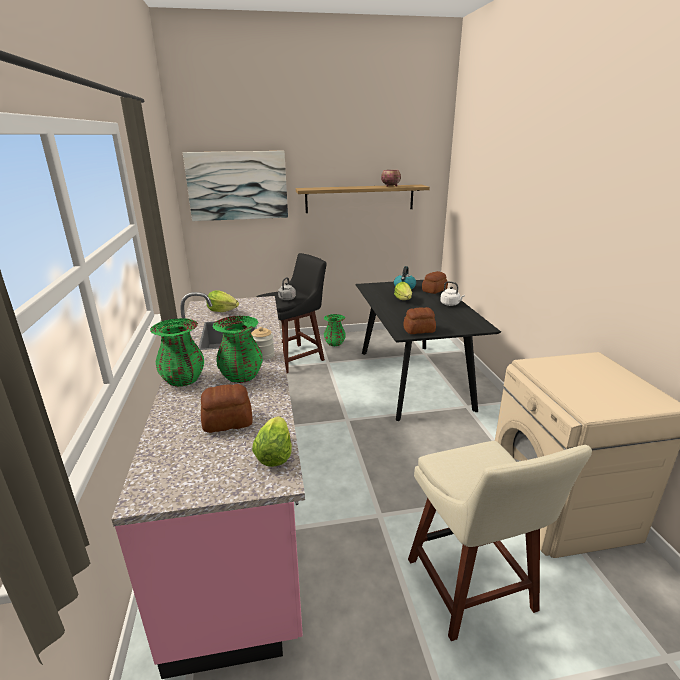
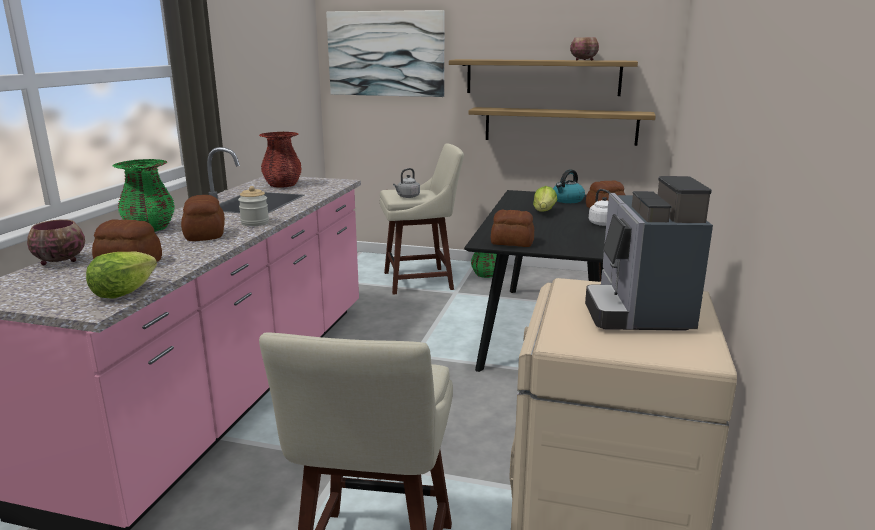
camera: 25 degrees right, 5 degrees down
lettuce [206,290,239,312] -> red vase [259,132,302,188]
green vase [212,316,263,383] -> bread [181,195,225,241]
black stool [256,253,326,373] -> beige stool [380,143,464,295]
none -> bowl [27,219,85,265]
none -> shelf [468,107,656,146]
none -> coffee machine [585,176,713,331]

